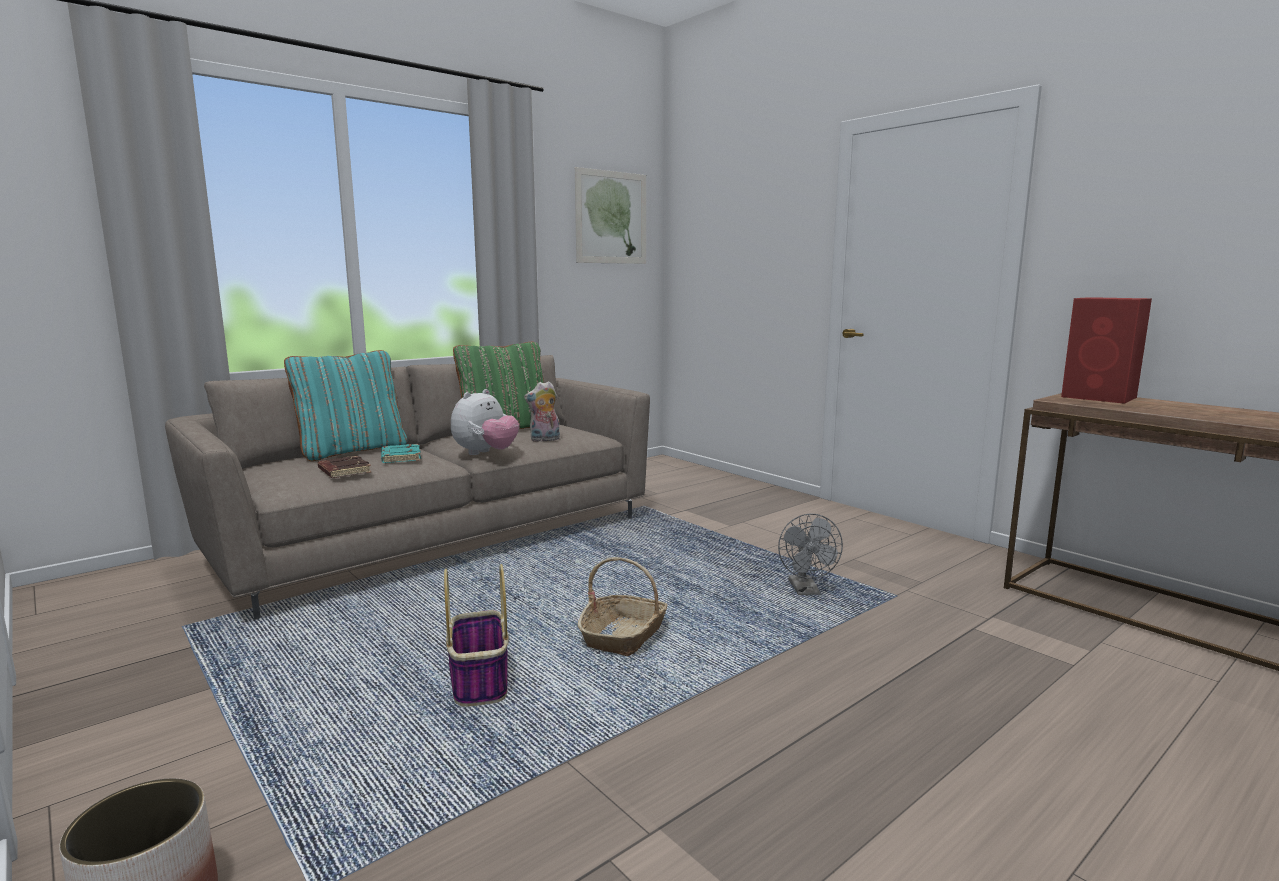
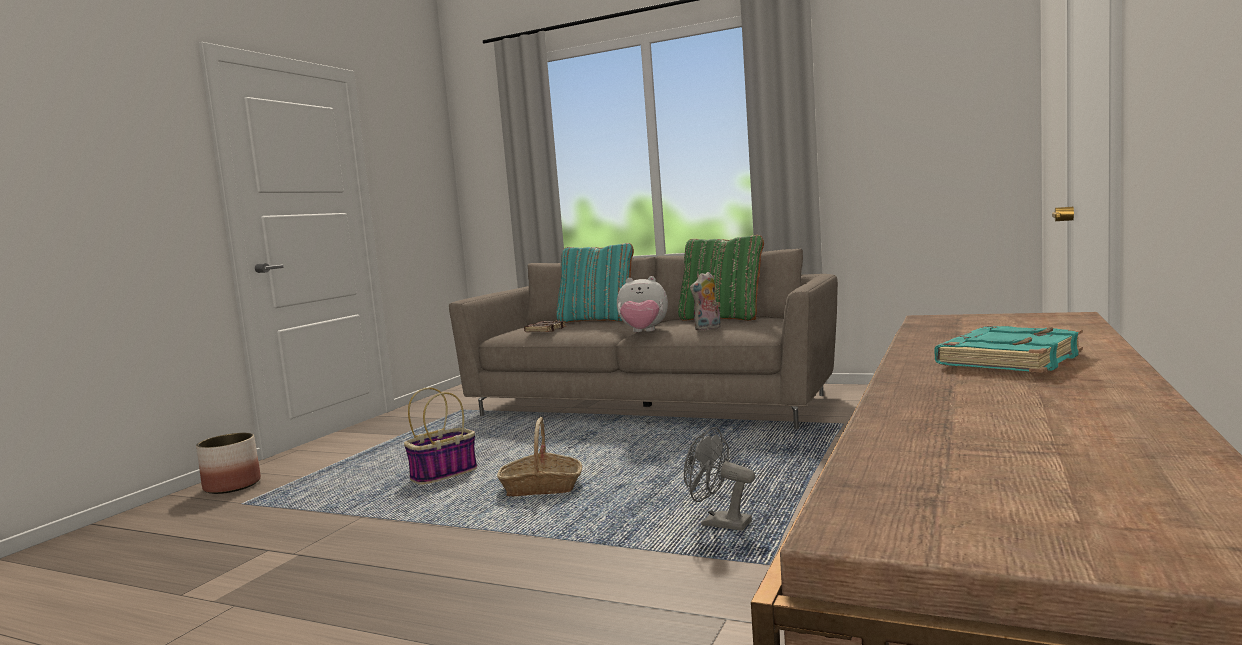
camera: 65 degrees right, 5 degrees down
turquoise book [381,444,421,463] -> turquoise book moved to [934,326,1083,373]
plush toy [524,381,560,442] -> plush toy turned 75 degrees counterclockwise [690,272,721,331]
picture [575,167,646,264] -> none
grey fan [778,513,843,595] -> grey fan turned 60 degrees clockwise [684,427,755,531]
red speaker [1061,297,1152,404] -> none

